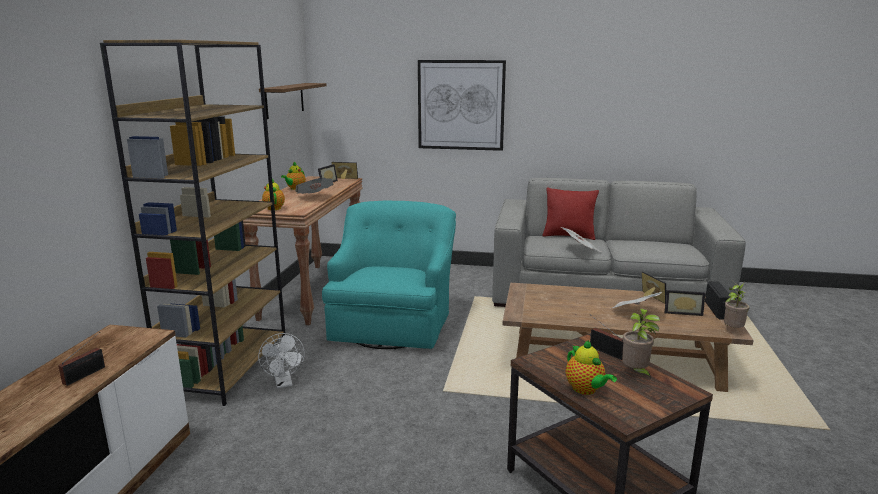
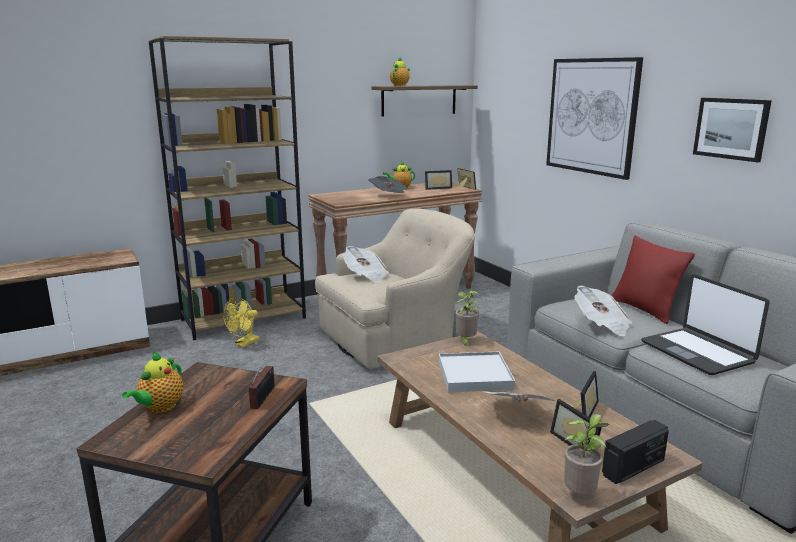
camera: 50 degrees right, 0 degrees up
radio [58,332,105,386] -> none
white fan [258,333,305,388] -> yellow fan [223,297,259,347]
teapot [262,179,285,210] -> teapot moved to [390,57,410,86]
turquoise armchair [322,201,456,349] -> beige armchair [315,209,475,369]
potted plant [622,308,660,379] -> potted plant moved to [455,290,480,347]
none -> newspaper [342,246,389,283]
none -> white tray [439,352,515,392]
none -> laptop [641,274,770,375]
none -> picture [693,98,772,162]

